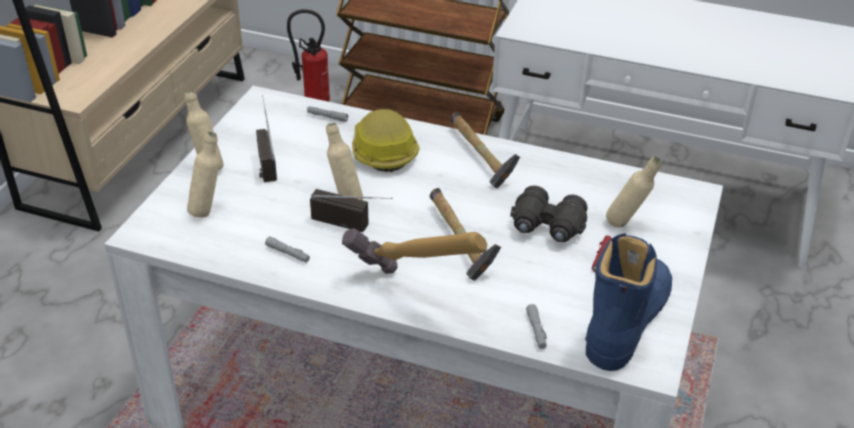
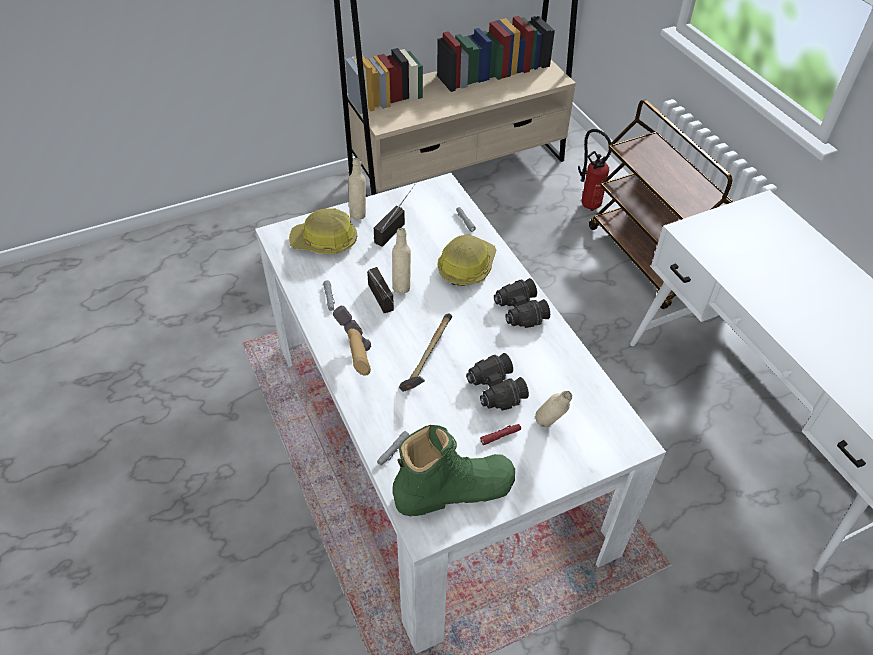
camera: 45 degrees right, 10 degrees up
beige bottle [187,132,219,218] -> hard hat [289,208,357,254]
hammer [450,112,520,188] -> black binoculars [494,278,550,328]
blue boot [585,233,672,371] -> green boot [393,425,515,516]

